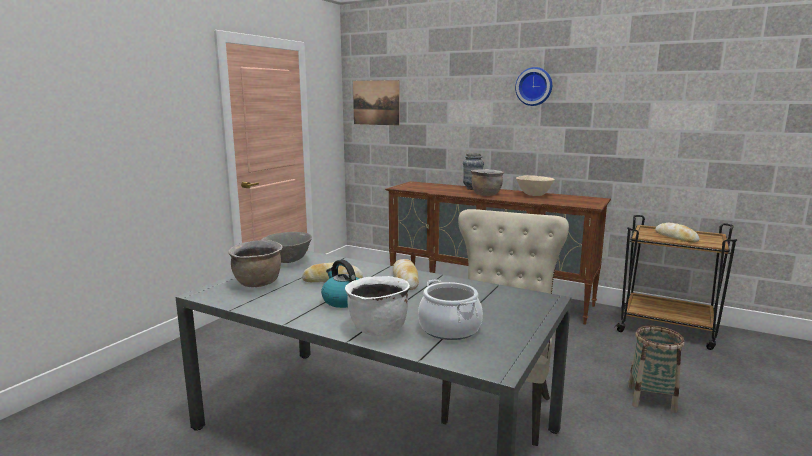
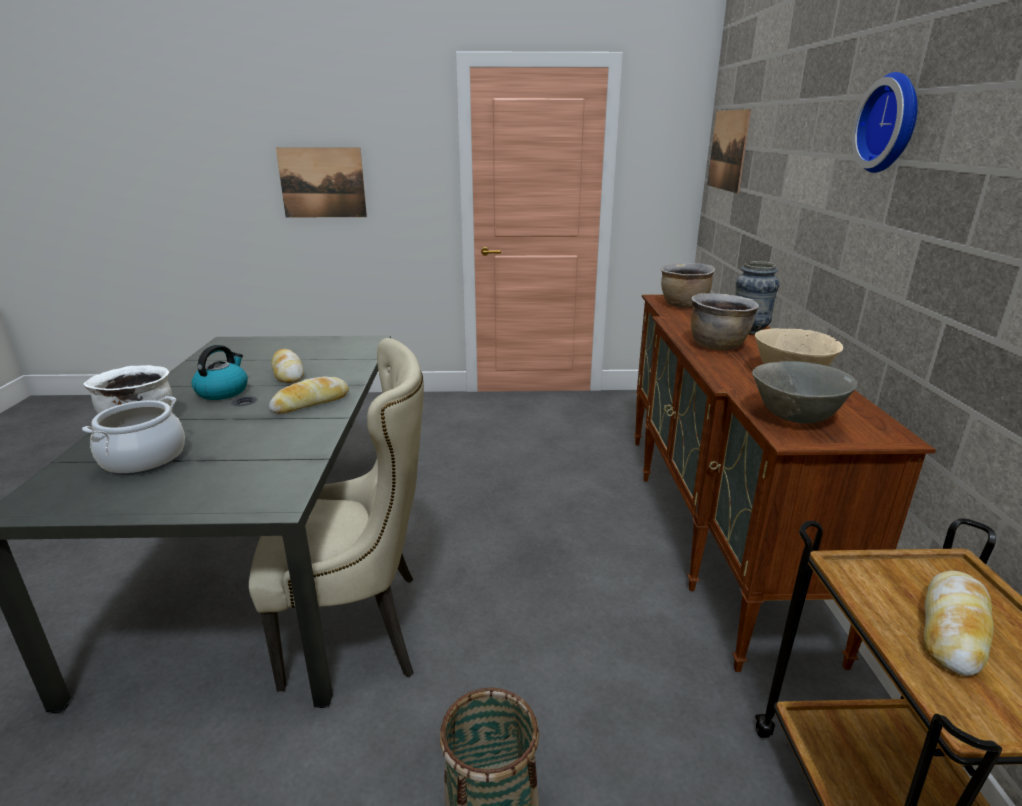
camera: 60 degrees right, 10 degrees up
brown cooking pot [228,240,283,287] -> brown cooking pot moved to [661,263,715,308]
grey bowl [261,232,312,263] -> grey bowl moved to [752,361,857,424]
none -> picture [276,147,367,217]

